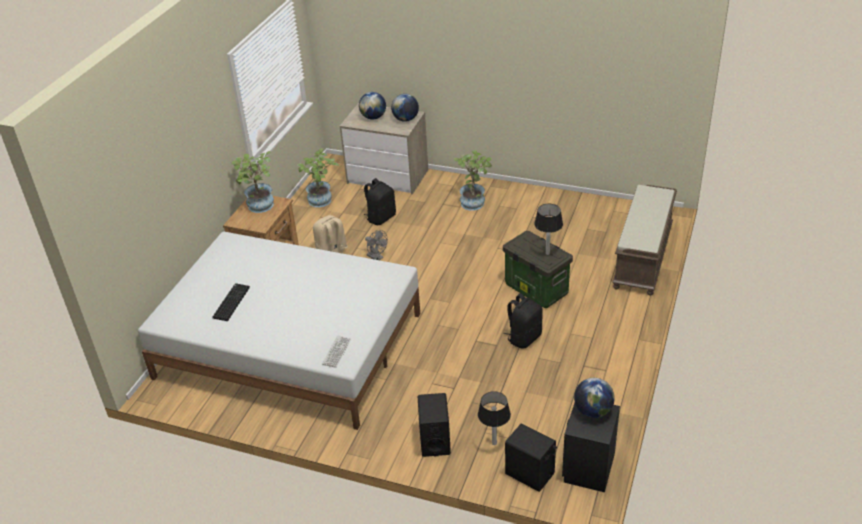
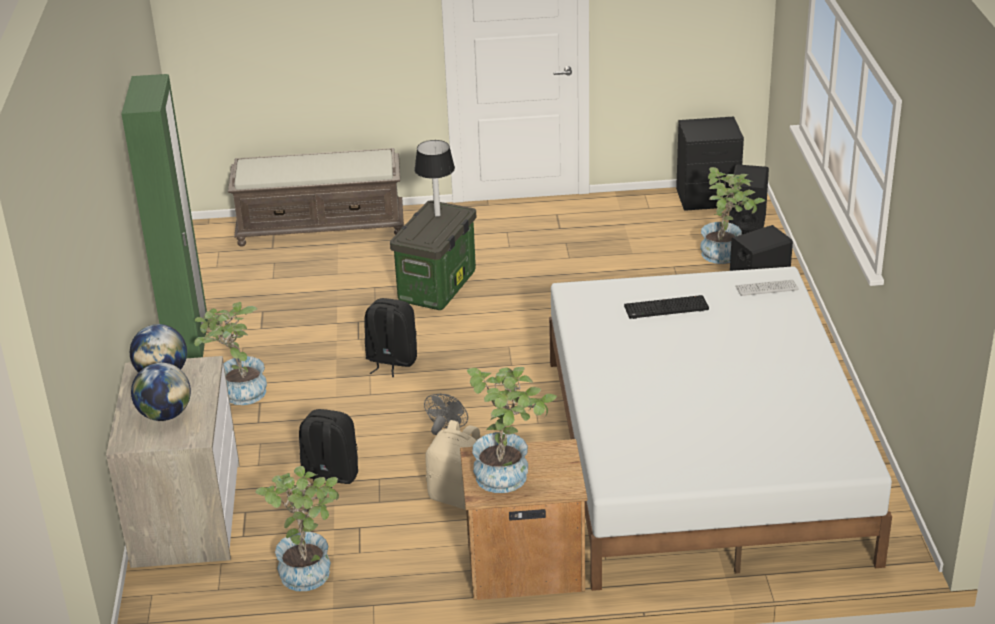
camera: 115 degrees left, 5 degrees down
keyboard [213,283,250,321] -> keyboard moved to [624,295,709,319]
table lamp [478,391,511,445] -> potted plant [700,167,766,264]
black backpack [503,293,543,348] -> black backpack moved to [364,298,417,377]
globe [574,378,615,418] -> none
none -> green wardrobe [121,74,208,358]

